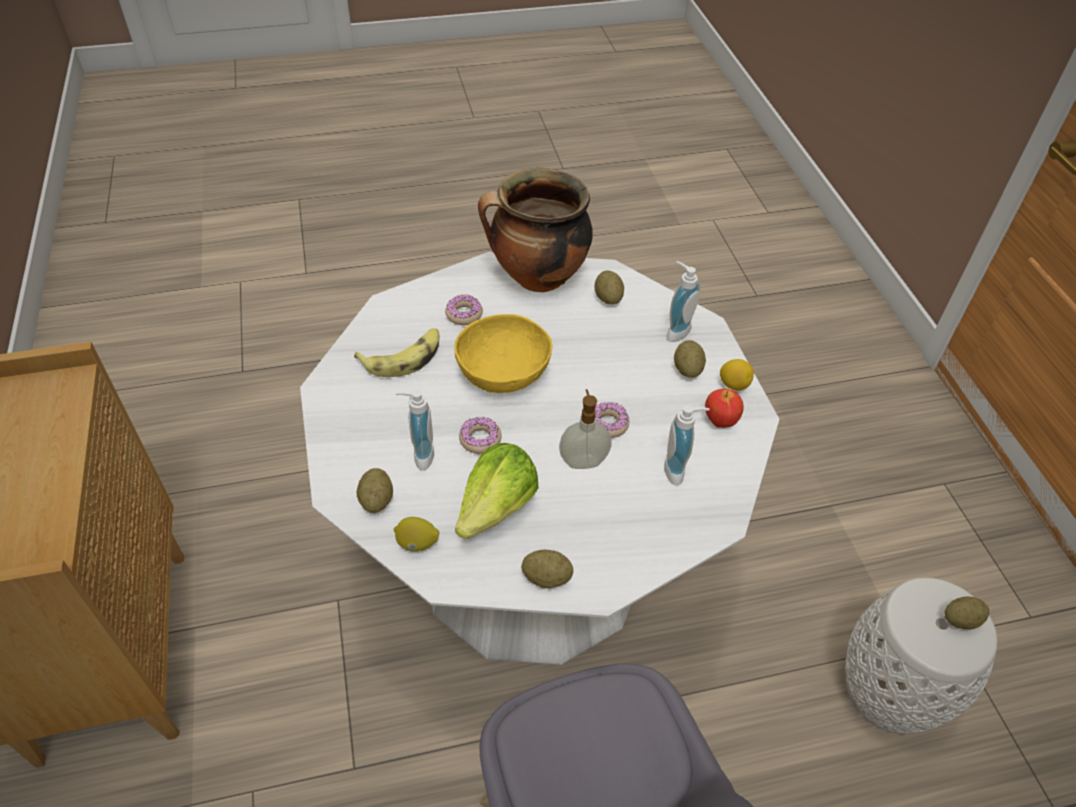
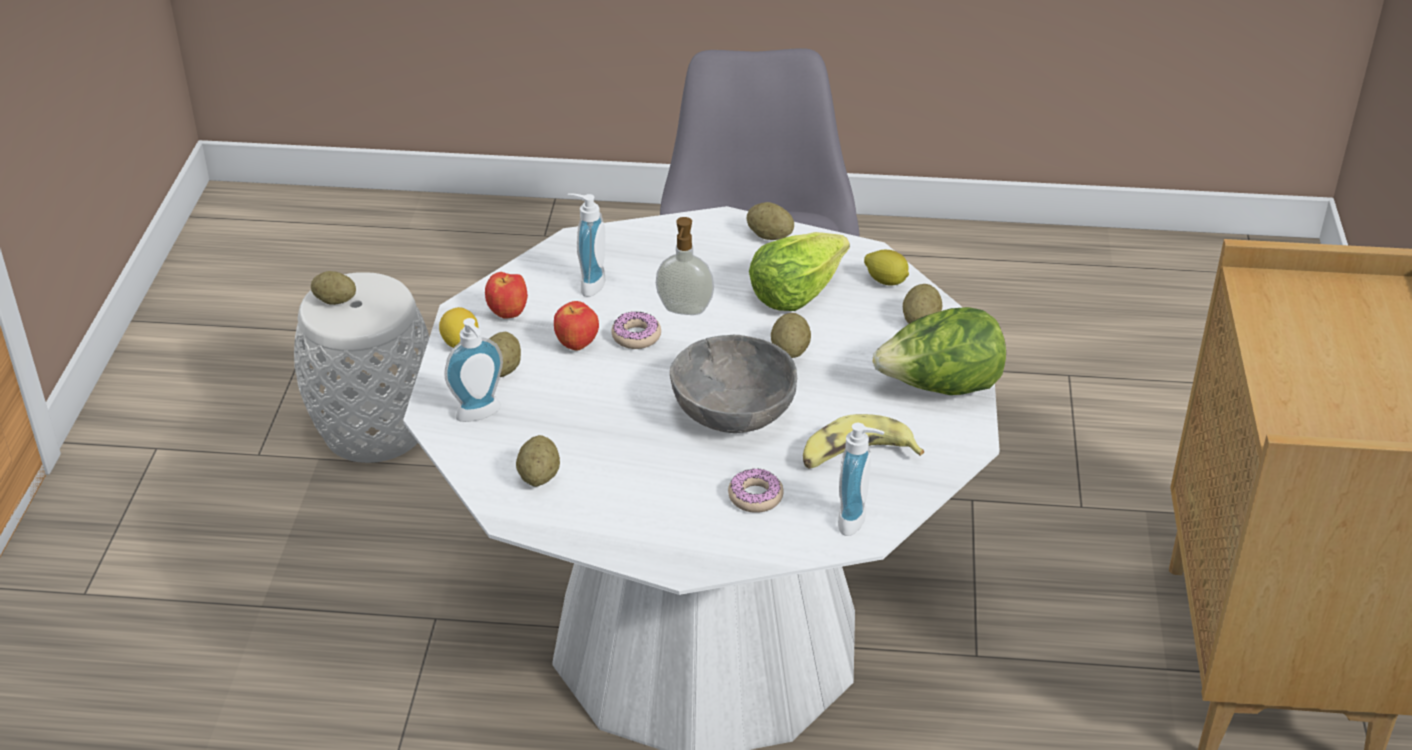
camera: 160 degrees left, 10 degrees down
soap dispenser [396,389,434,471] -> soap dispenser moved to [838,423,884,536]
yellow bowl [454,314,552,393] -> grey bowl [670,335,797,433]
donut [459,417,502,454] -> potato [771,313,811,358]
cooking pot [478,168,592,292] -> none
none -> apple [554,301,599,351]
none -> lettuce [873,307,1006,395]

